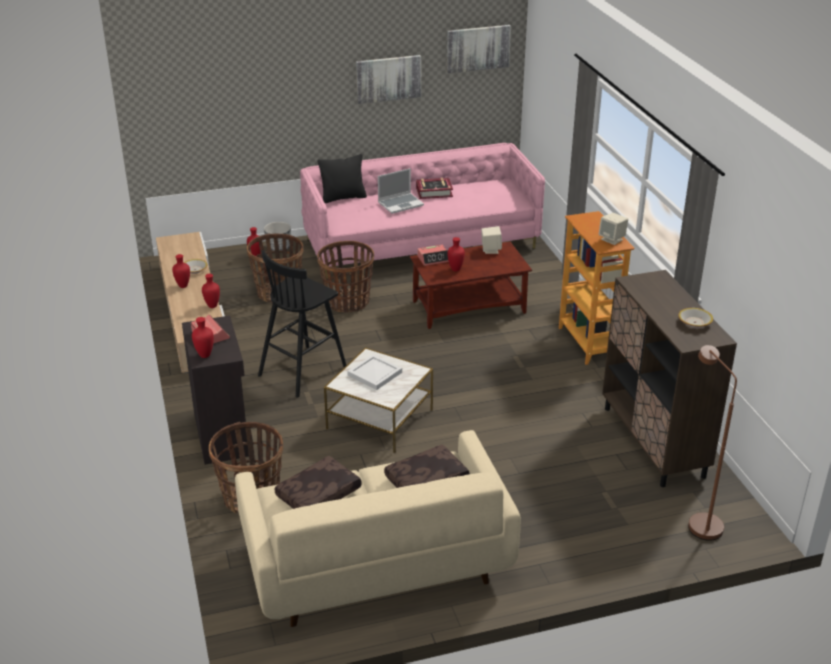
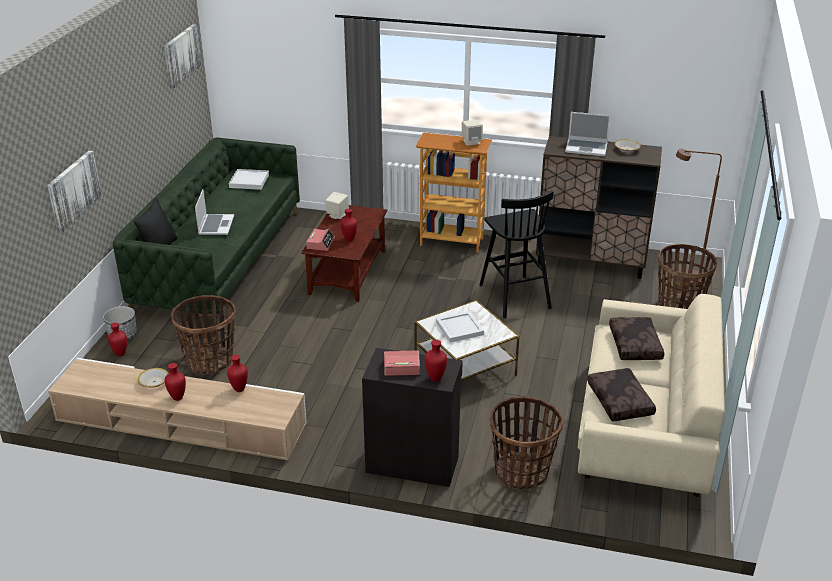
camera: 60 degrees left, 0 degrees up
black stool [258,250,346,398] -> black stool moved to [479,190,554,318]
pink sofa [300,143,545,279] -> green sofa [113,137,300,325]
basket [317,241,374,313] -> basket moved to [658,244,717,309]
picture [356,55,421,104] -> picture moved to [47,151,102,232]
book [416,177,453,199] -> none
none -> white tray [229,169,269,190]
none -> laptop [565,112,611,156]

